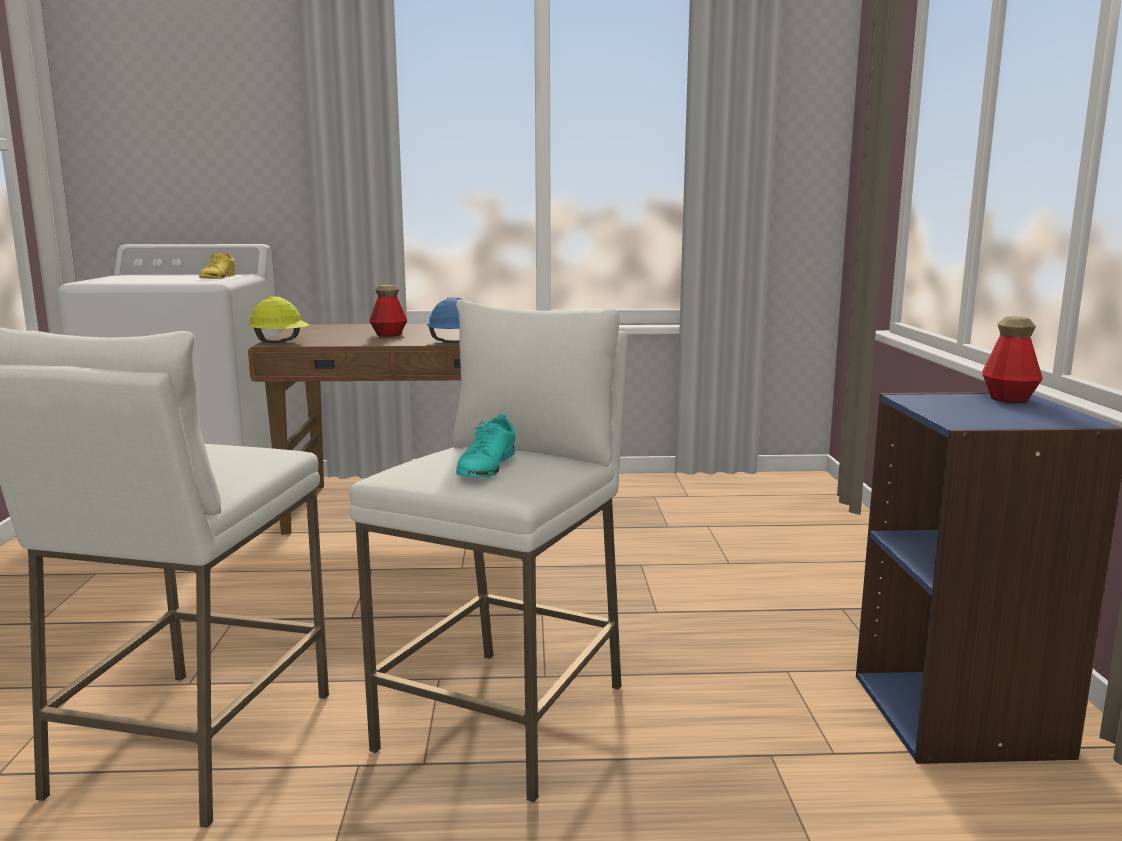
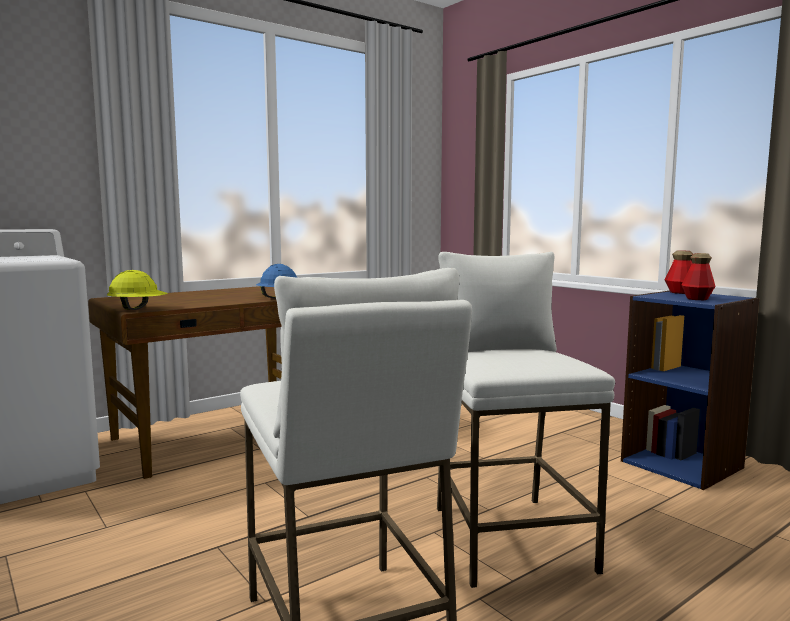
camera: 35 degrees left, 5 degrees down
yellow shoe [199,252,235,279] -> none
bottle [369,285,407,337] -> bottle moved to [681,253,716,300]
turquoise shoe [456,414,516,478] -> none

